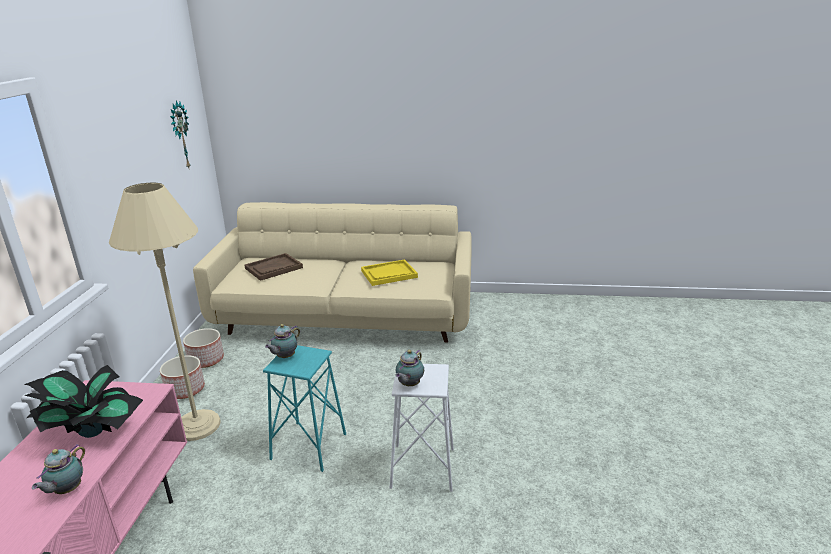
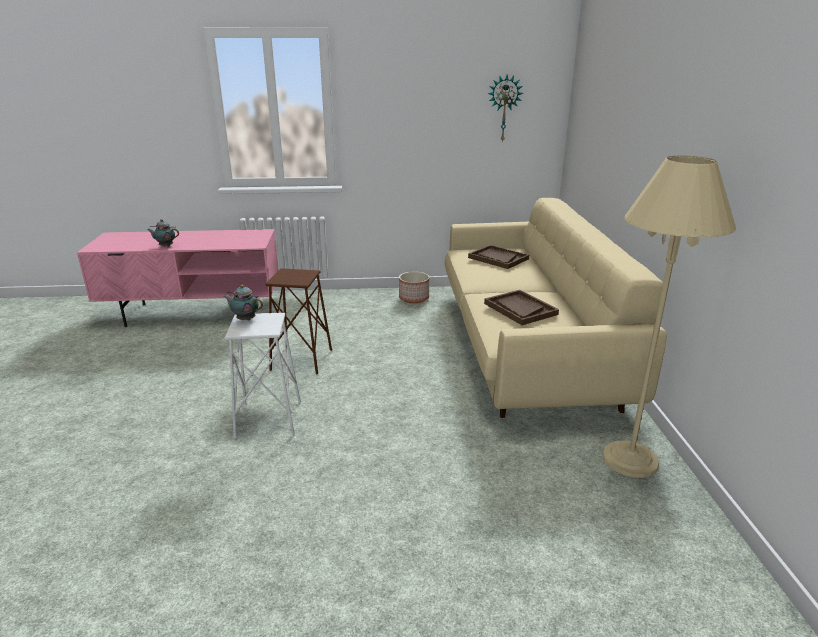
camera: 80 degrees right, 0 degrees up
potted plant [24,365,143,438] -> none
beige floor lamp [109,183,221,441] -> beige floor lamp moved to [603,156,736,478]
planter [160,355,205,399] -> none
turquoise stool [263,345,346,472] -> brown stool [265,268,332,374]
teapot [265,324,300,358] -> none
yellow tray [361,259,418,286] -> brown tray [484,290,559,325]

